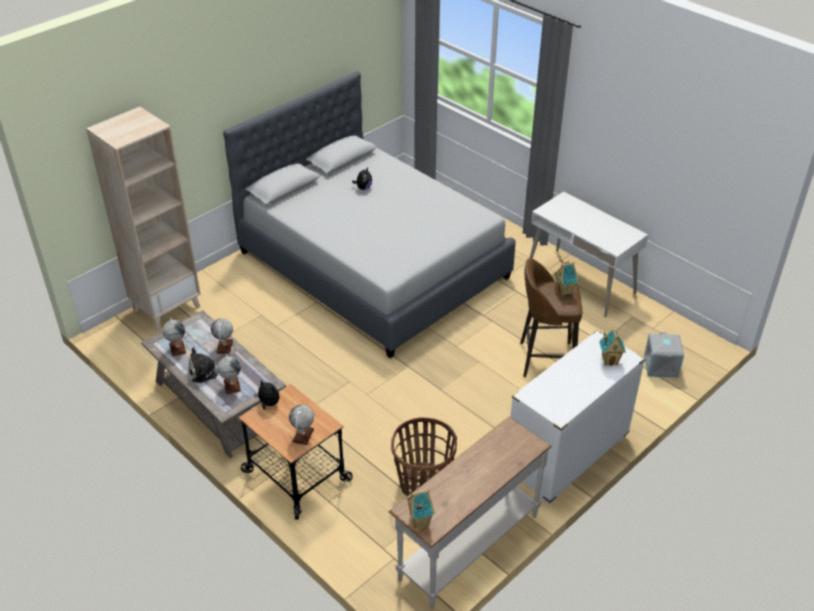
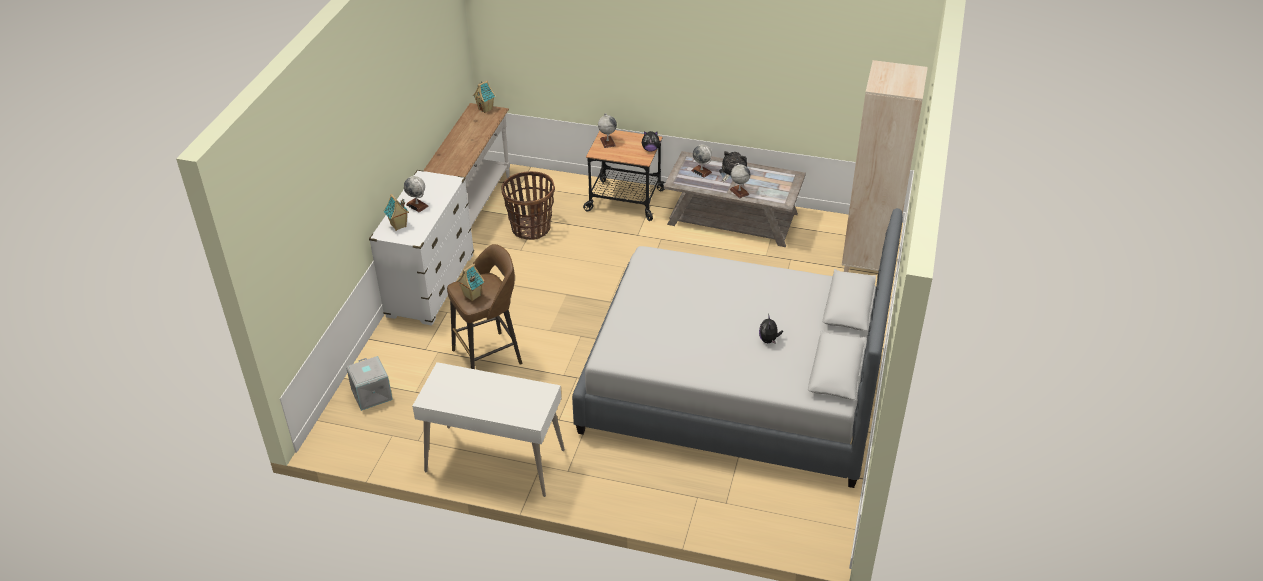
camera: 150 degrees right, 0 degrees up
globe [163,318,186,357] -> globe moved to [404,176,429,212]

